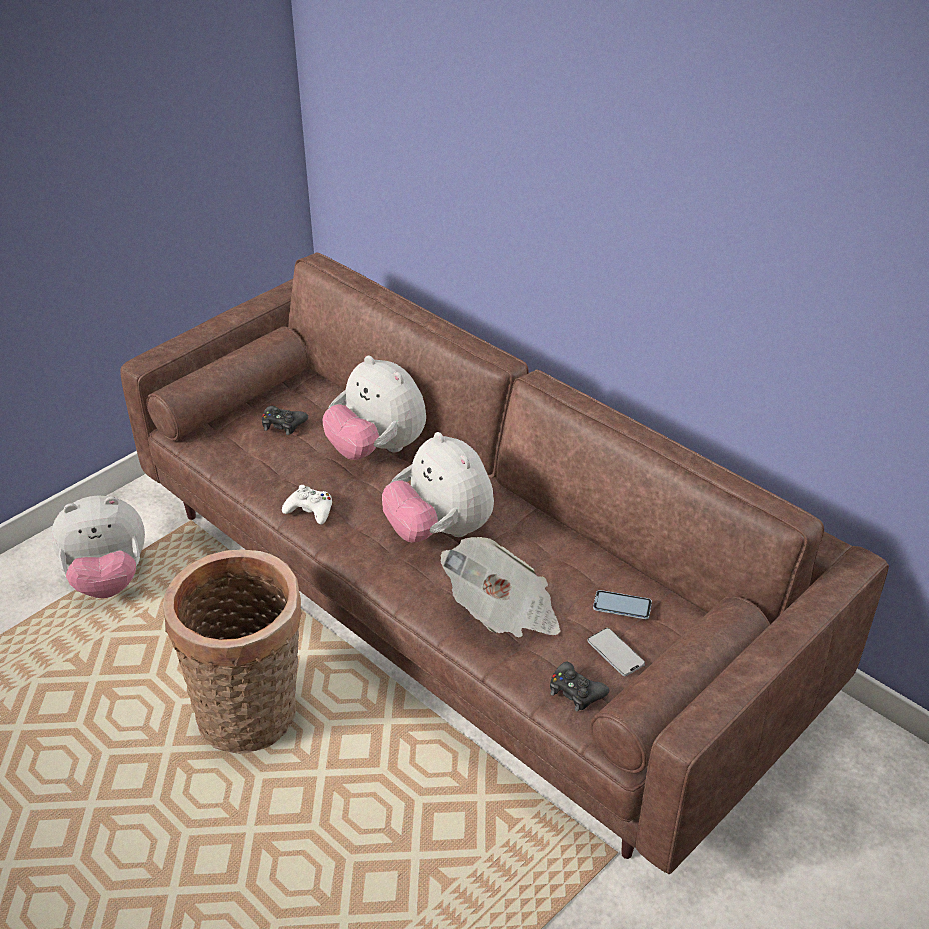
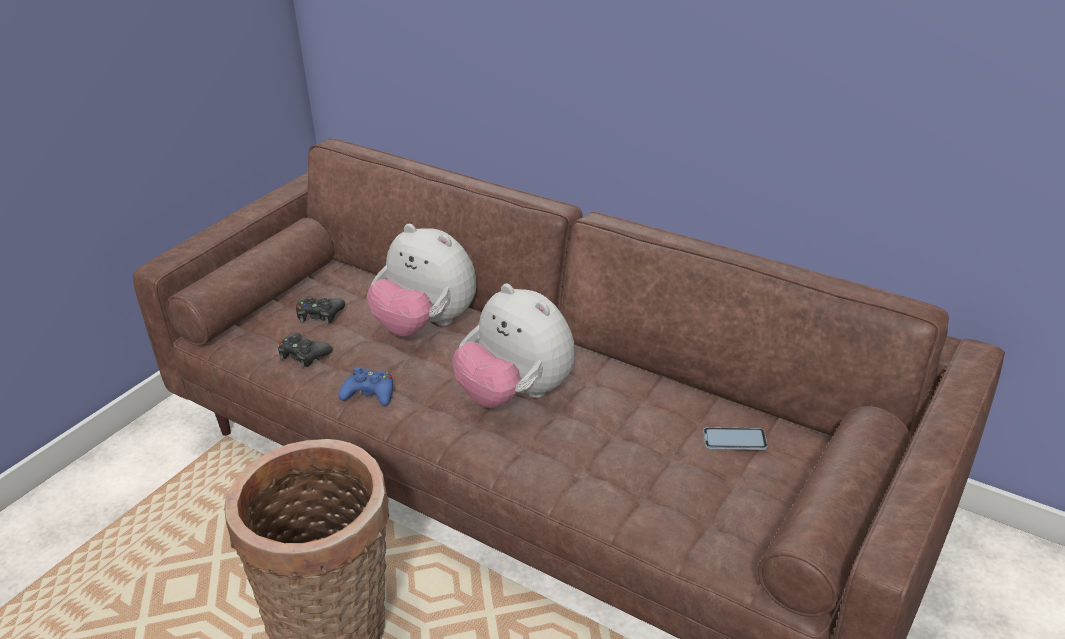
camera: 10 degrees left, 5 degrees down
plush toy [51,496,145,598] -> none
white game controller [282,485,332,524] -> blue game controller [339,367,393,406]
newspaper [441,537,561,638] -> none
black game controller [550,662,609,711] -> black game controller moved to [278,333,333,368]
phone [588,628,645,676] -> none

